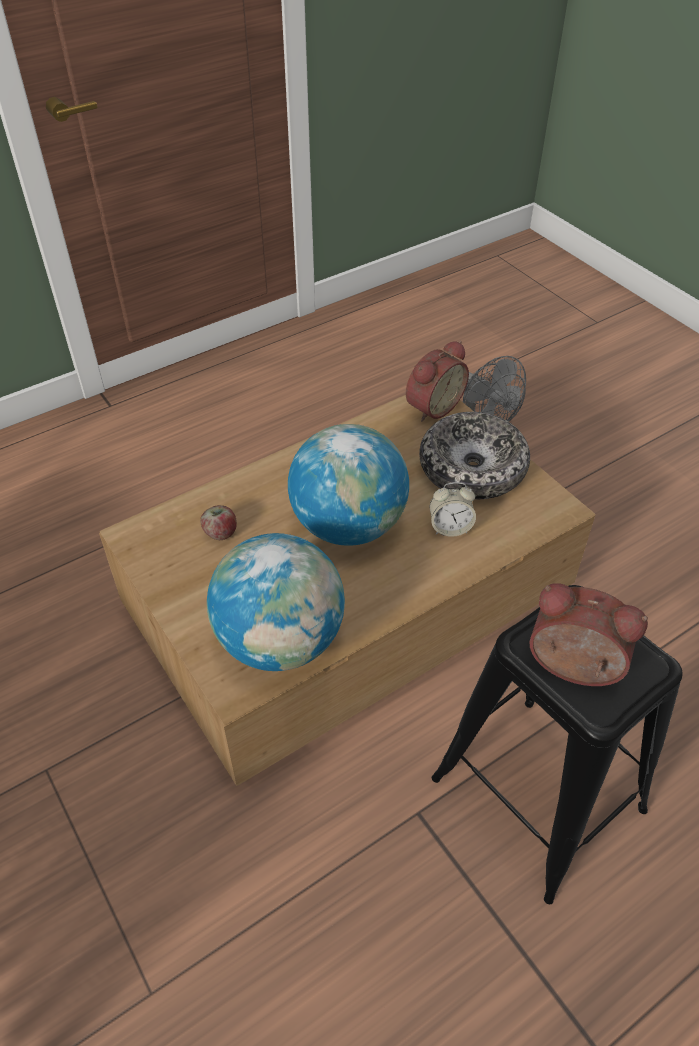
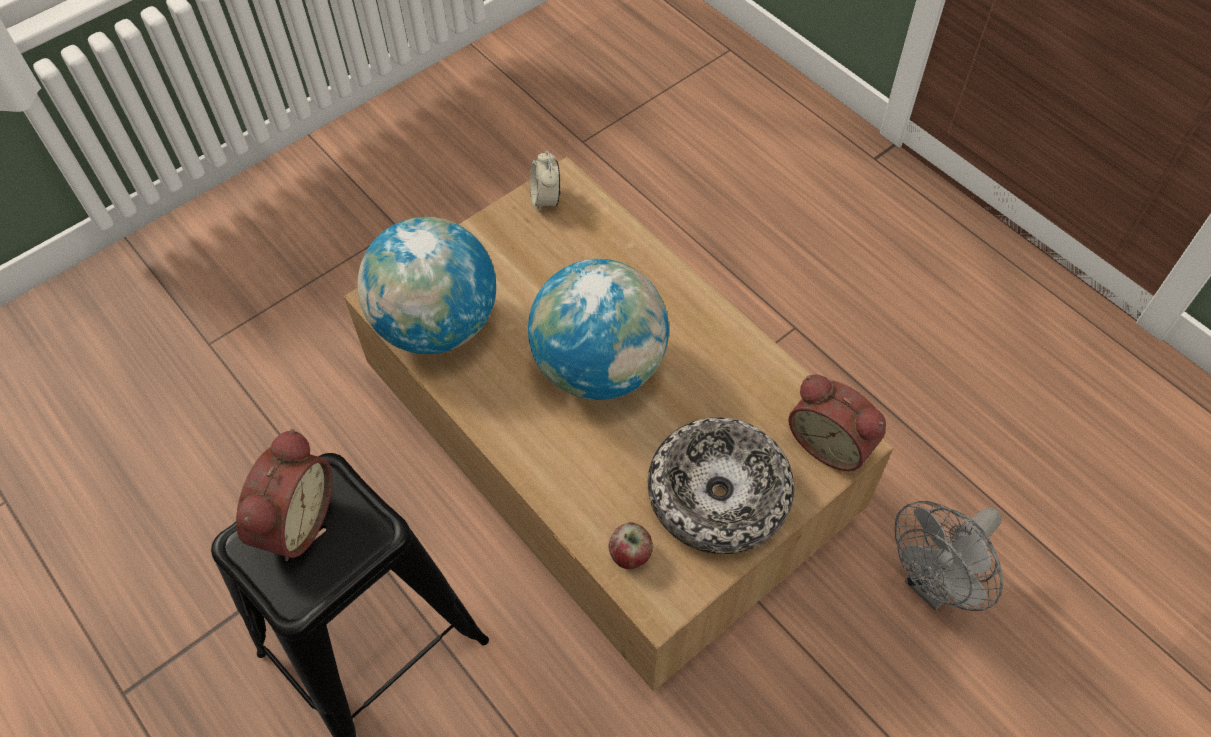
camera: 85 degrees right, 10 degrees up
apple [200,505,237,540] -> apple moved to [608,522,653,569]
alarm clock [430,482,476,537] -> alarm clock moved to [530,151,560,212]

